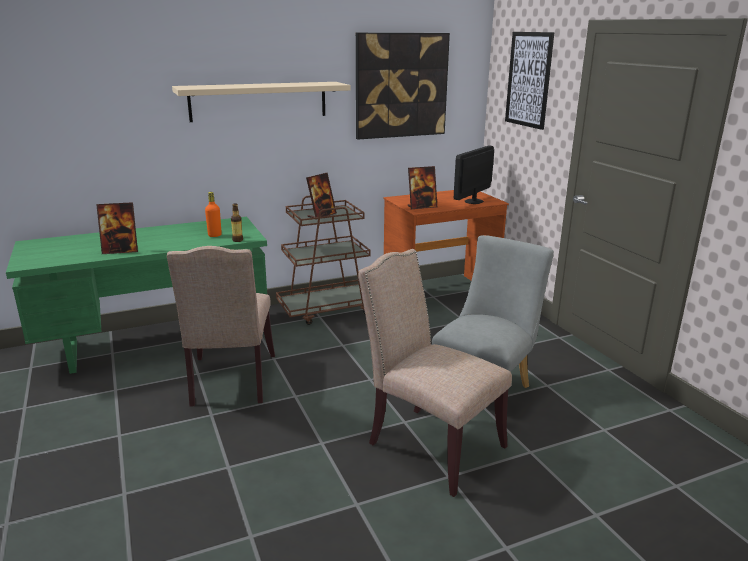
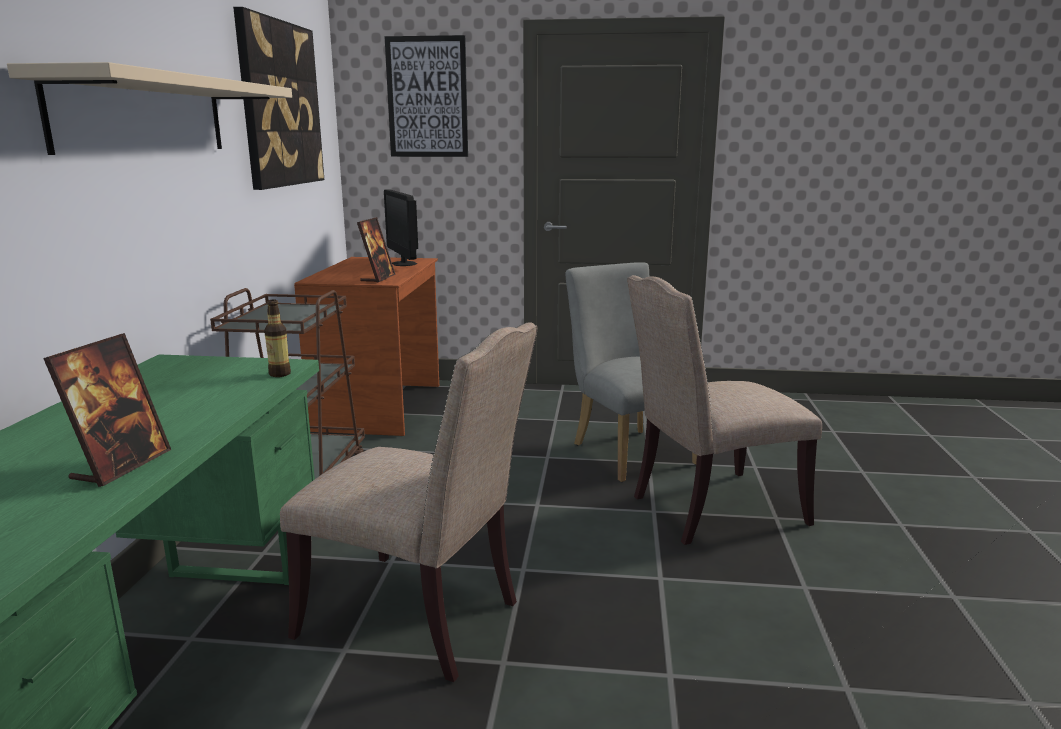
camera: 60 degrees left, 5 degrees down
orange bottle [205,192,222,237] -> none
picture frame [306,172,337,220] -> none

